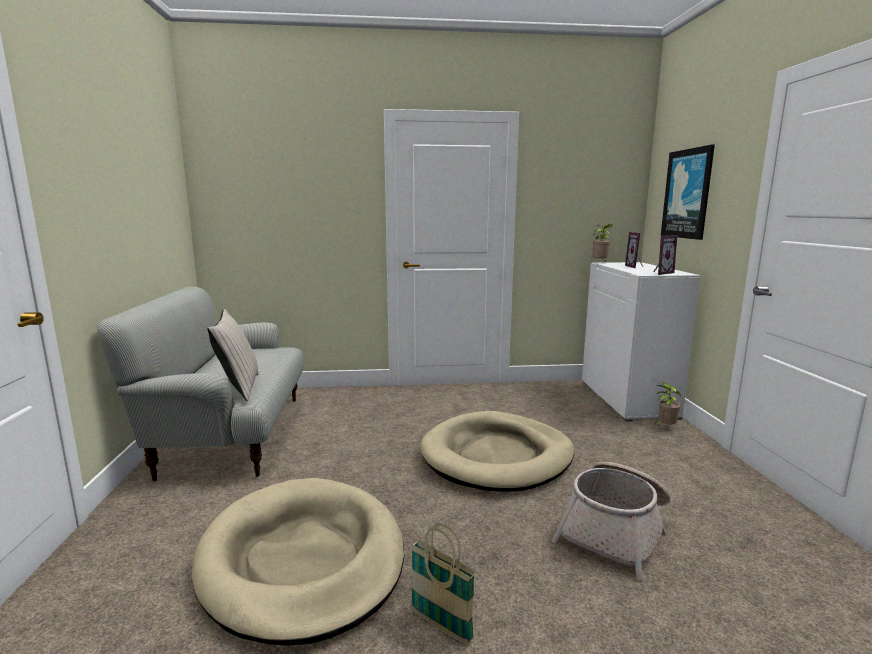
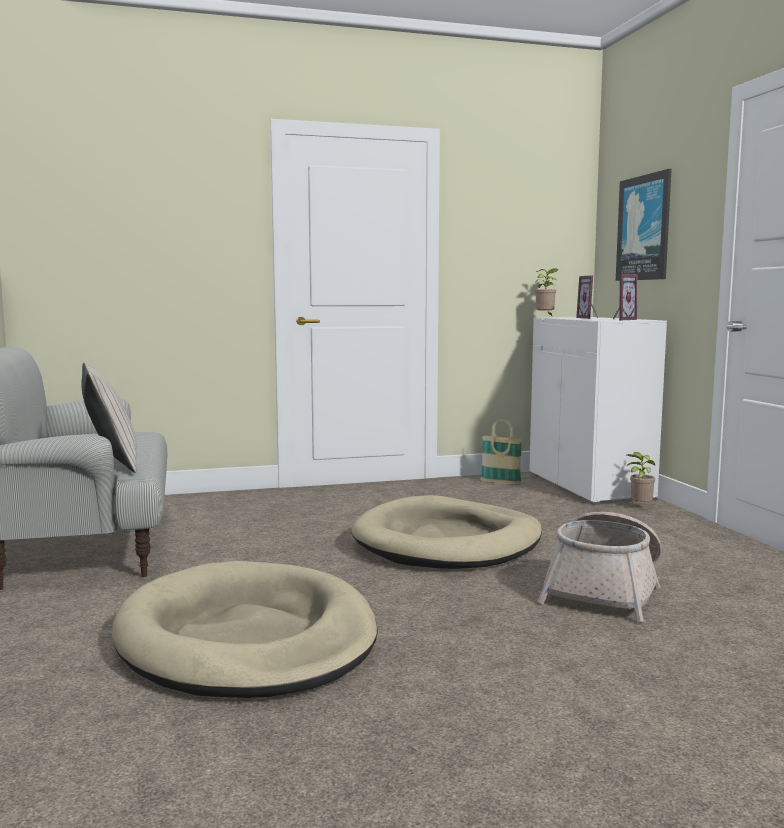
camera: 10 degrees left, 5 degrees down
basket [411,523,476,645] -> basket moved to [480,419,523,485]

